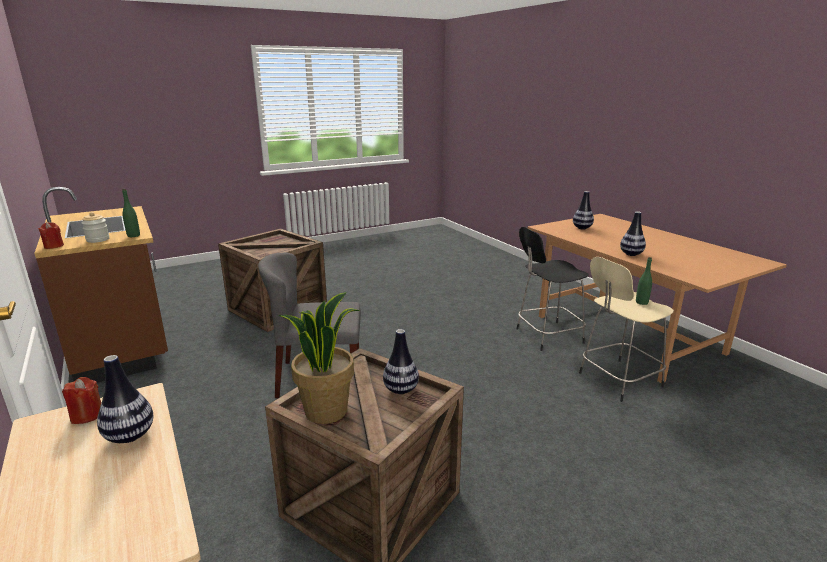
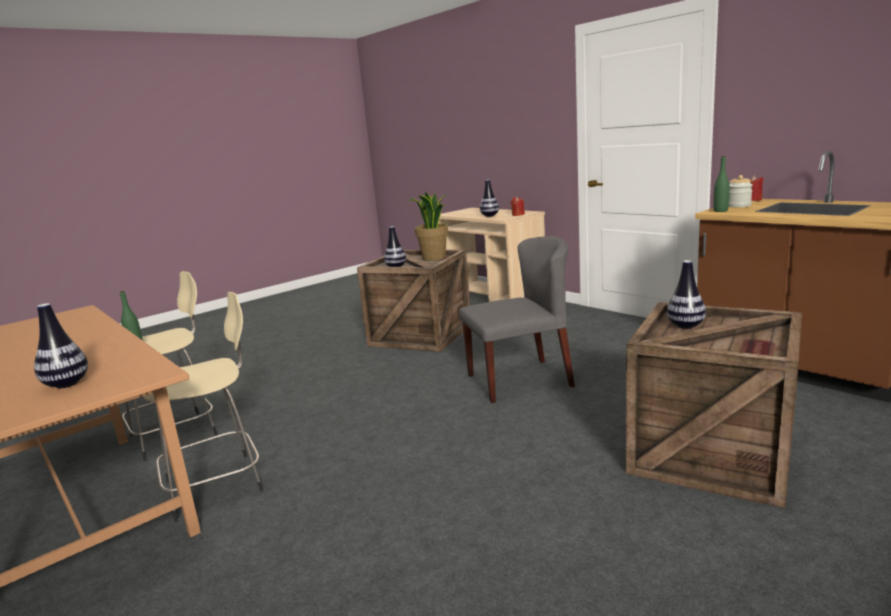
camera: 170 degrees right, 5 degrees down
black stool [516,227,589,351] -> beige stool [143,292,264,522]
vase [620,211,646,256] -> vase moved to [667,260,706,329]

